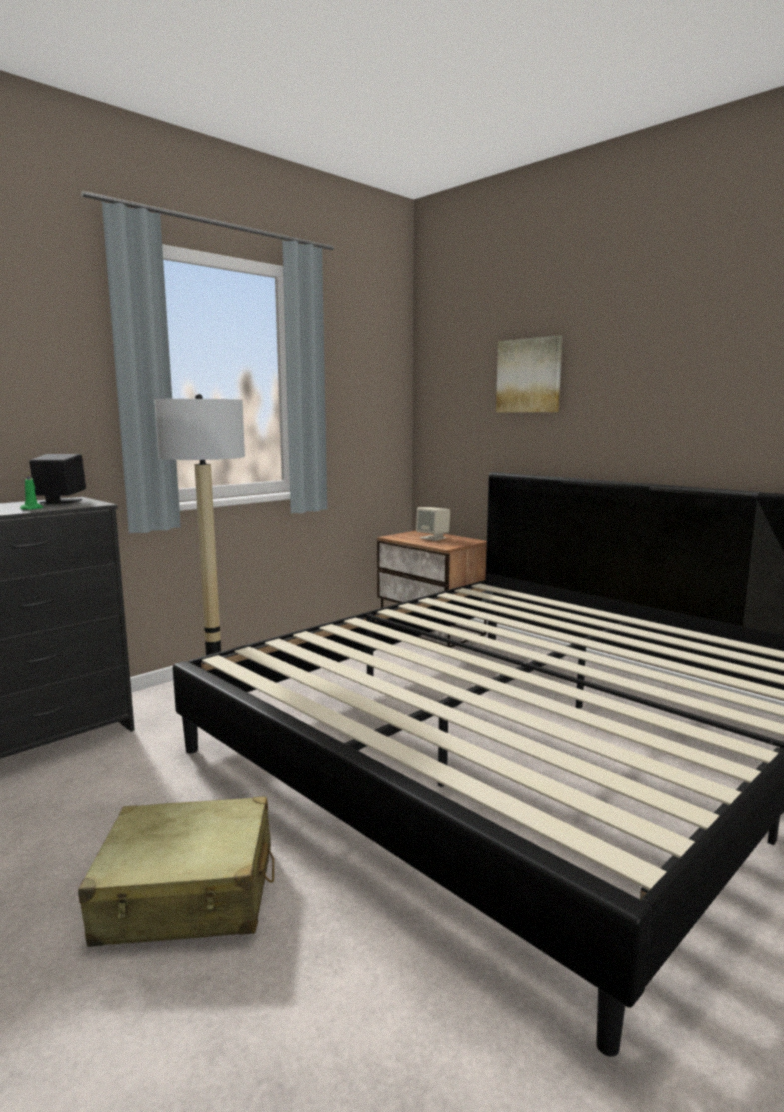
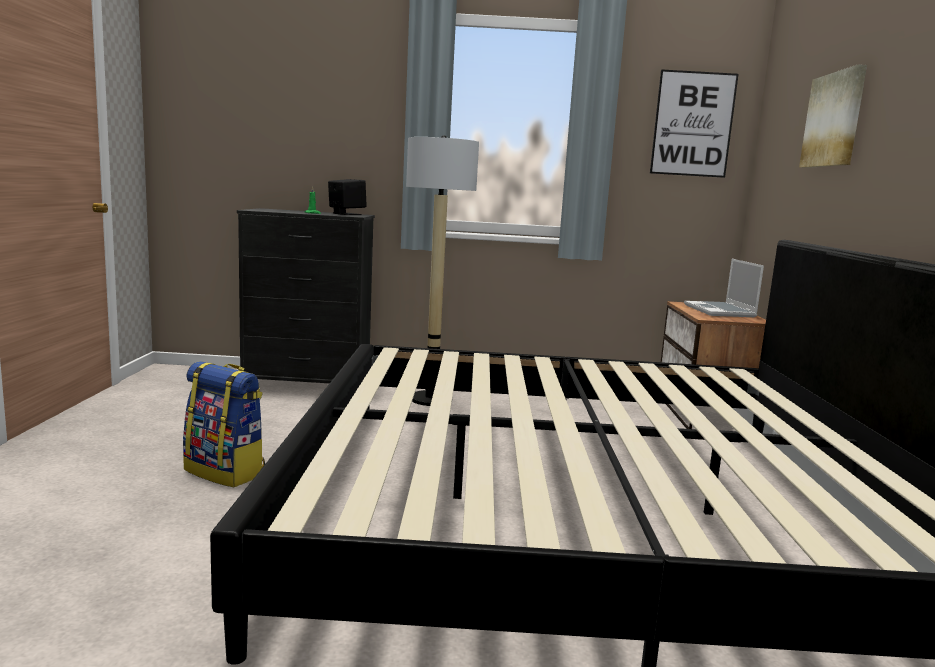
camera: 45 degrees right, 0 degrees up
beige suitcase [78,796,274,947] -> backpack [183,361,265,487]
beige speaker [416,507,450,541] -> laptop [684,259,764,317]
none -> picture [650,70,739,178]

